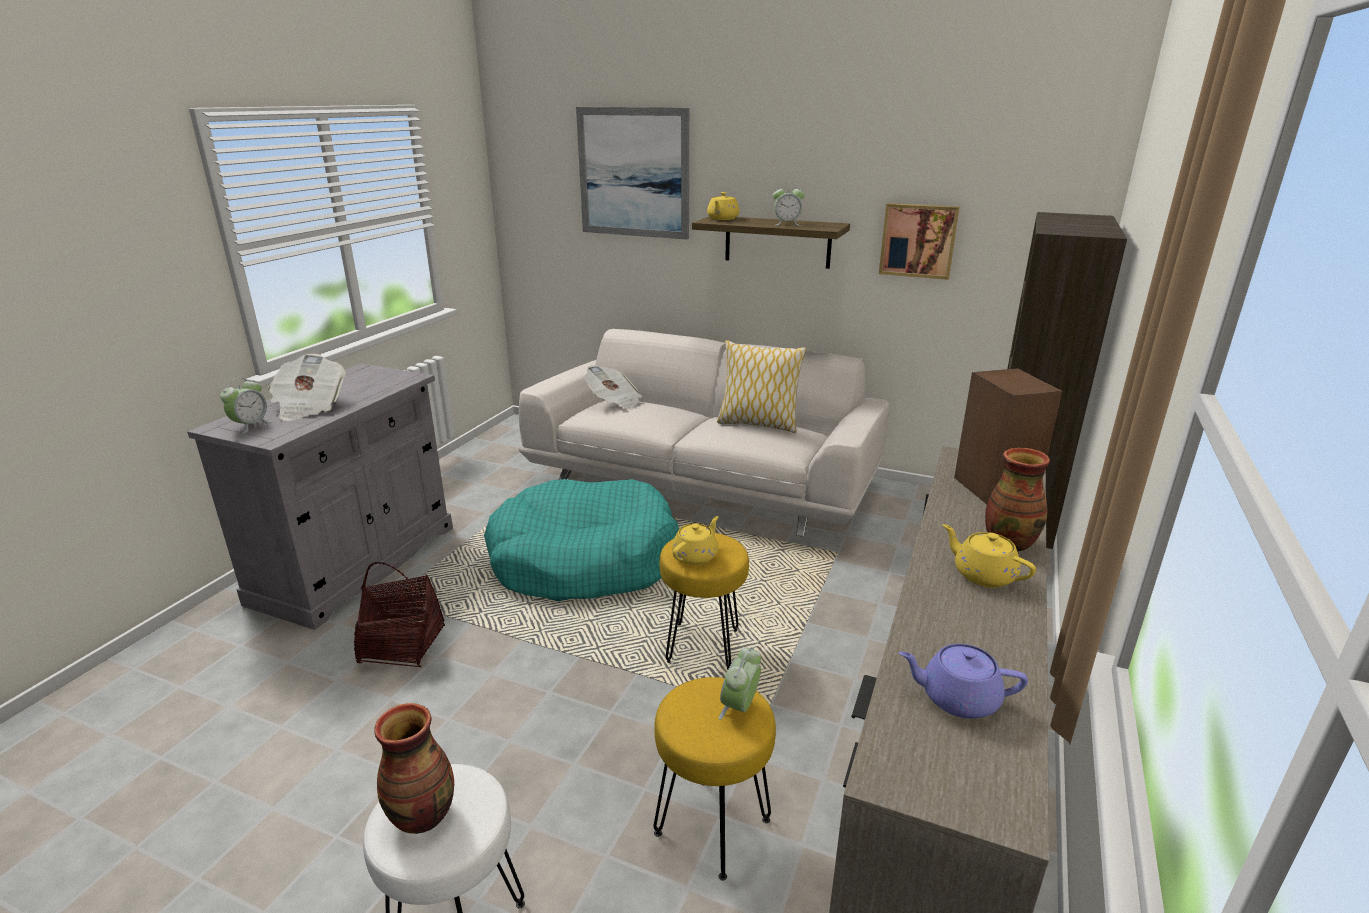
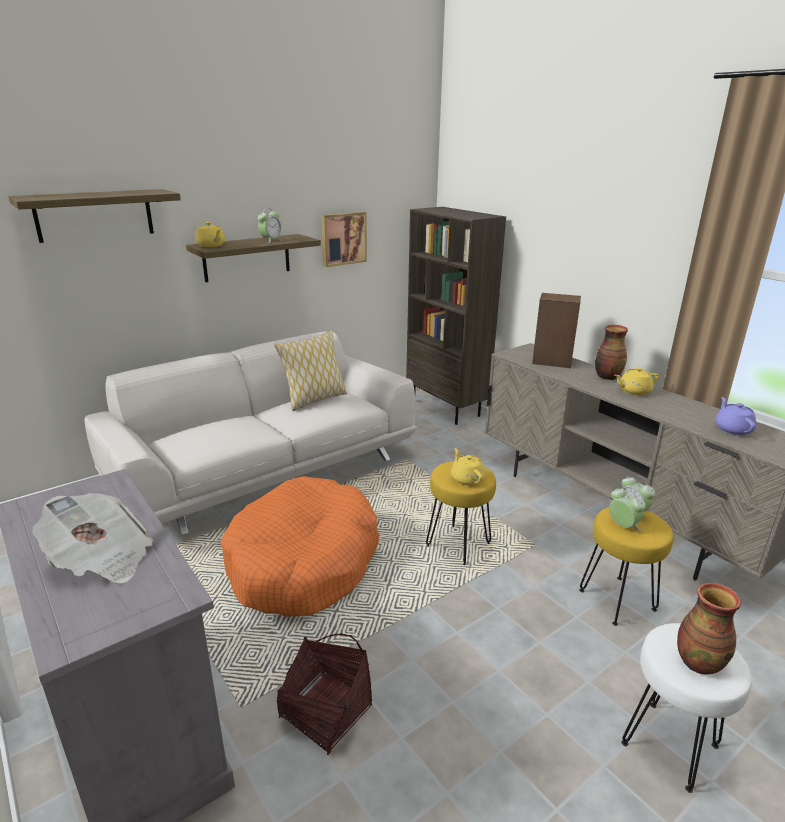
camera: 60 degrees left, 0 degrees up
alarm clock [220,377,272,434] -> alarm clock moved to [609,488,646,531]
turquoise dog bed [484,479,679,601] -> orange dog bed [221,476,379,617]
picture [576,107,689,240] -> shelf [8,189,181,243]
newspaper [584,365,642,410] -> none
purple teapot [899,644,1028,718] -> purple teapot turned 135 degrees clockwise [715,397,756,435]

